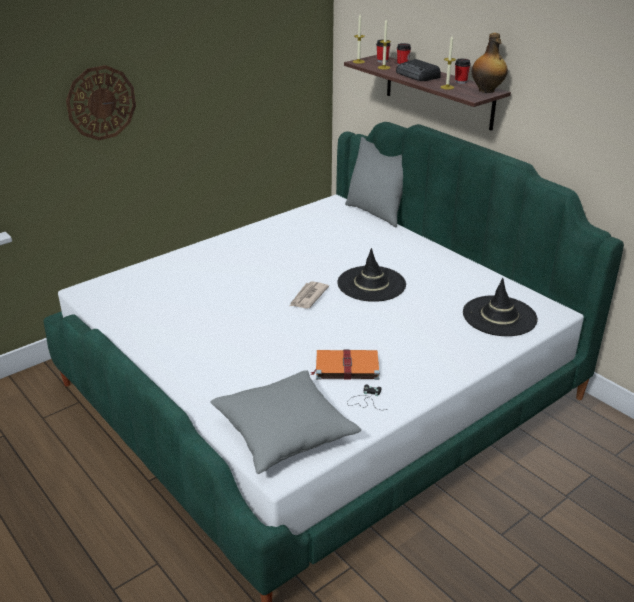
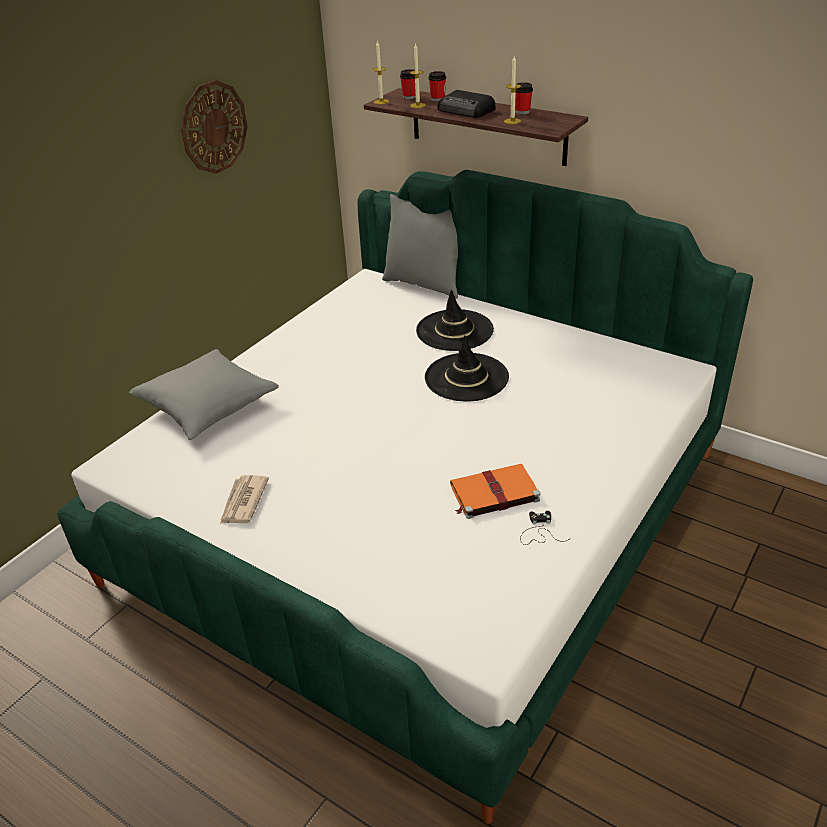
camera: 15 degrees left, 5 degrees up
wall clock [66,65,136,140] -> wall clock moved to [181,80,248,174]
grey pillow [210,370,361,474] -> grey pillow moved to [129,349,279,440]
newspaper [290,281,329,309] -> newspaper moved to [220,475,269,524]
black hat [463,278,538,336] -> black hat moved to [416,289,494,351]
bottle [472,33,508,93] -> none

